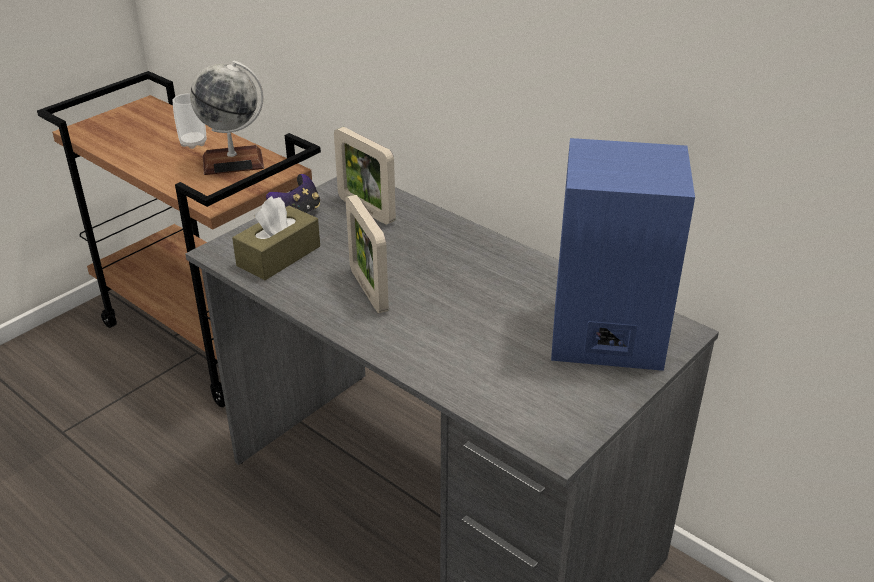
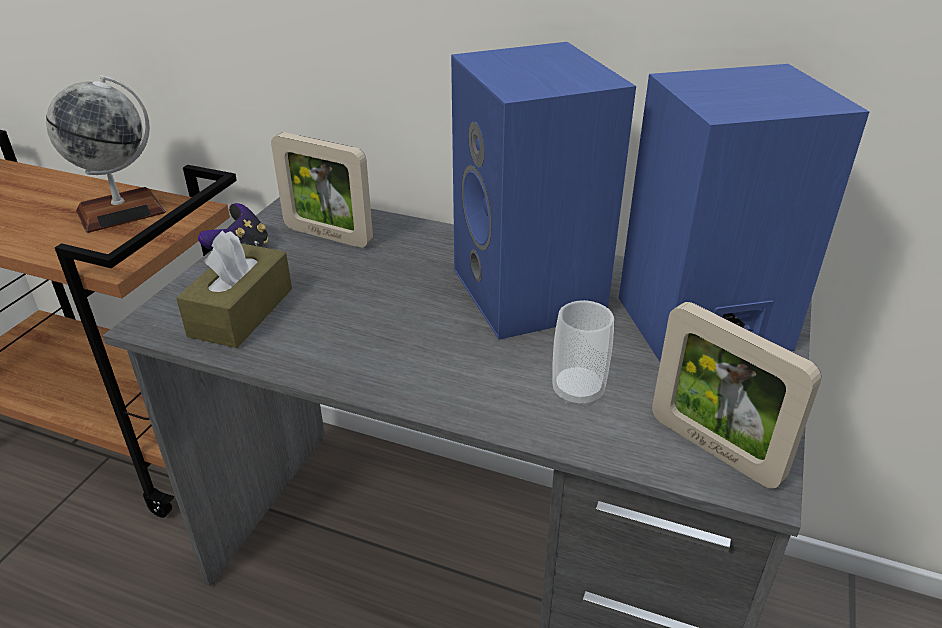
camera: 20 degrees left, 0 degrees up
cup [172,93,207,149] -> cup moved to [552,300,614,406]
picture frame [346,195,389,313] -> picture frame moved to [652,302,822,489]
none -> blue speaker [451,42,636,340]

